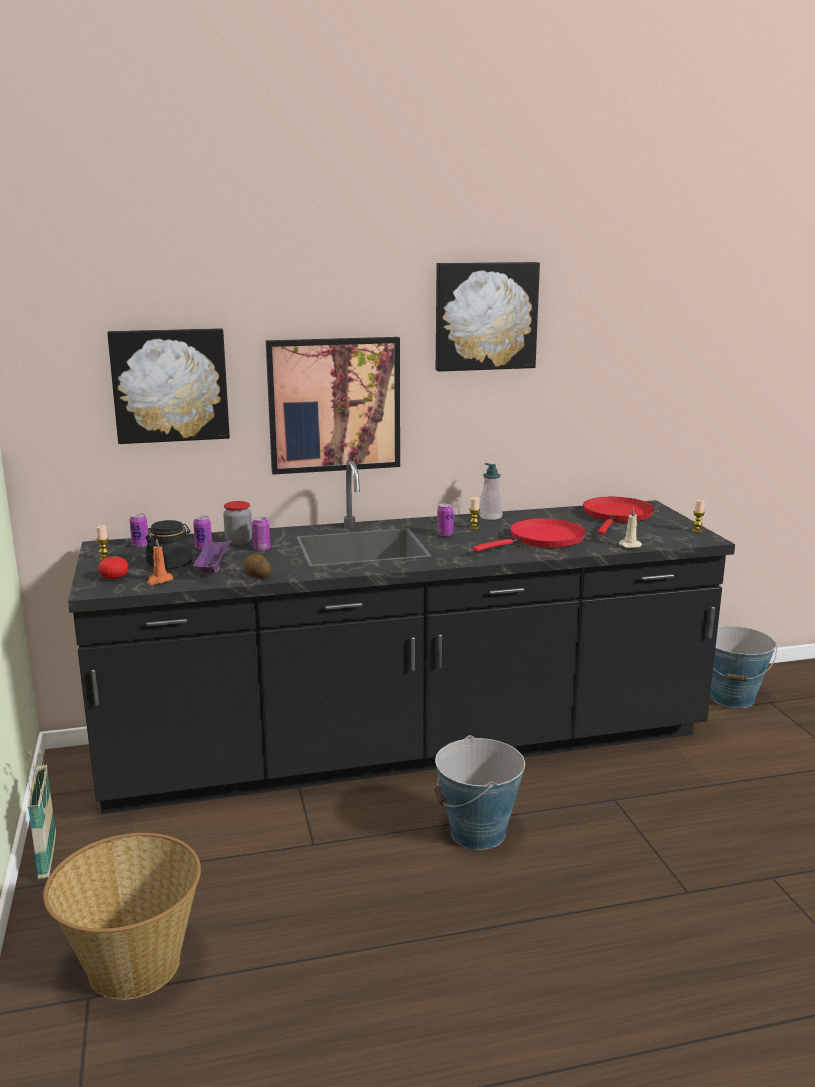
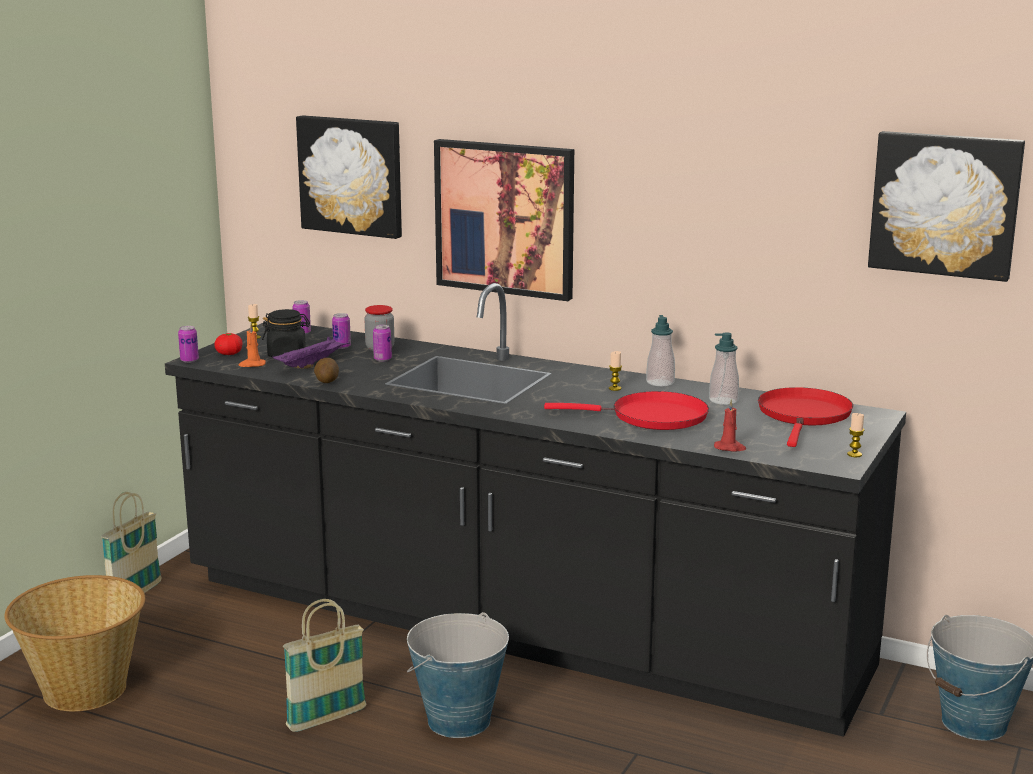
camera: 40 degrees right, 0 degrees up
picture [436,262,540,372] -> picture moved to [868,131,1025,282]
can [437,503,454,536] -> can moved to [178,326,199,363]
red frying pan [583,497,654,535] -> red frying pan turned 45 degrees counterclockwise [758,387,853,447]
beige candle [619,507,642,548] -> red candle [714,399,746,452]
none -> basket [283,599,366,732]
none -> soap dispenser [709,333,739,405]

